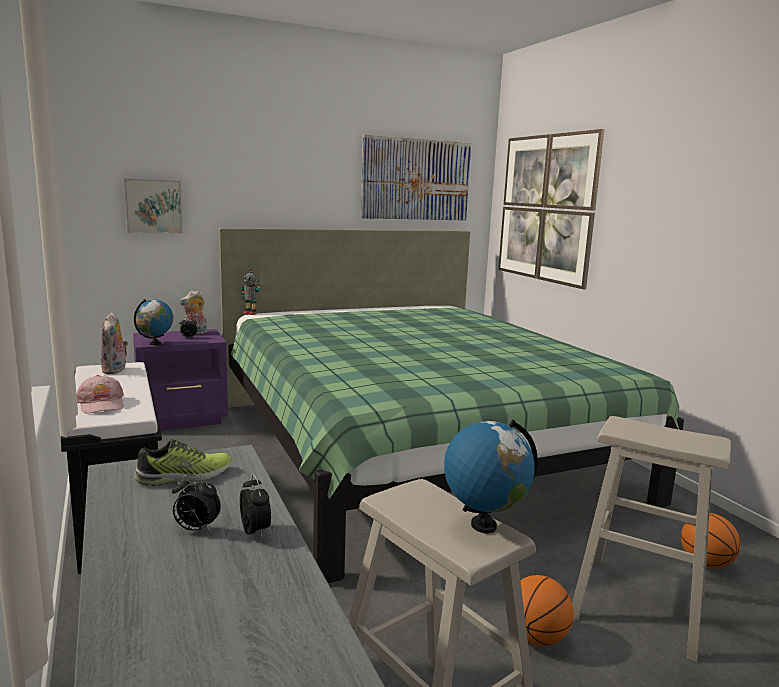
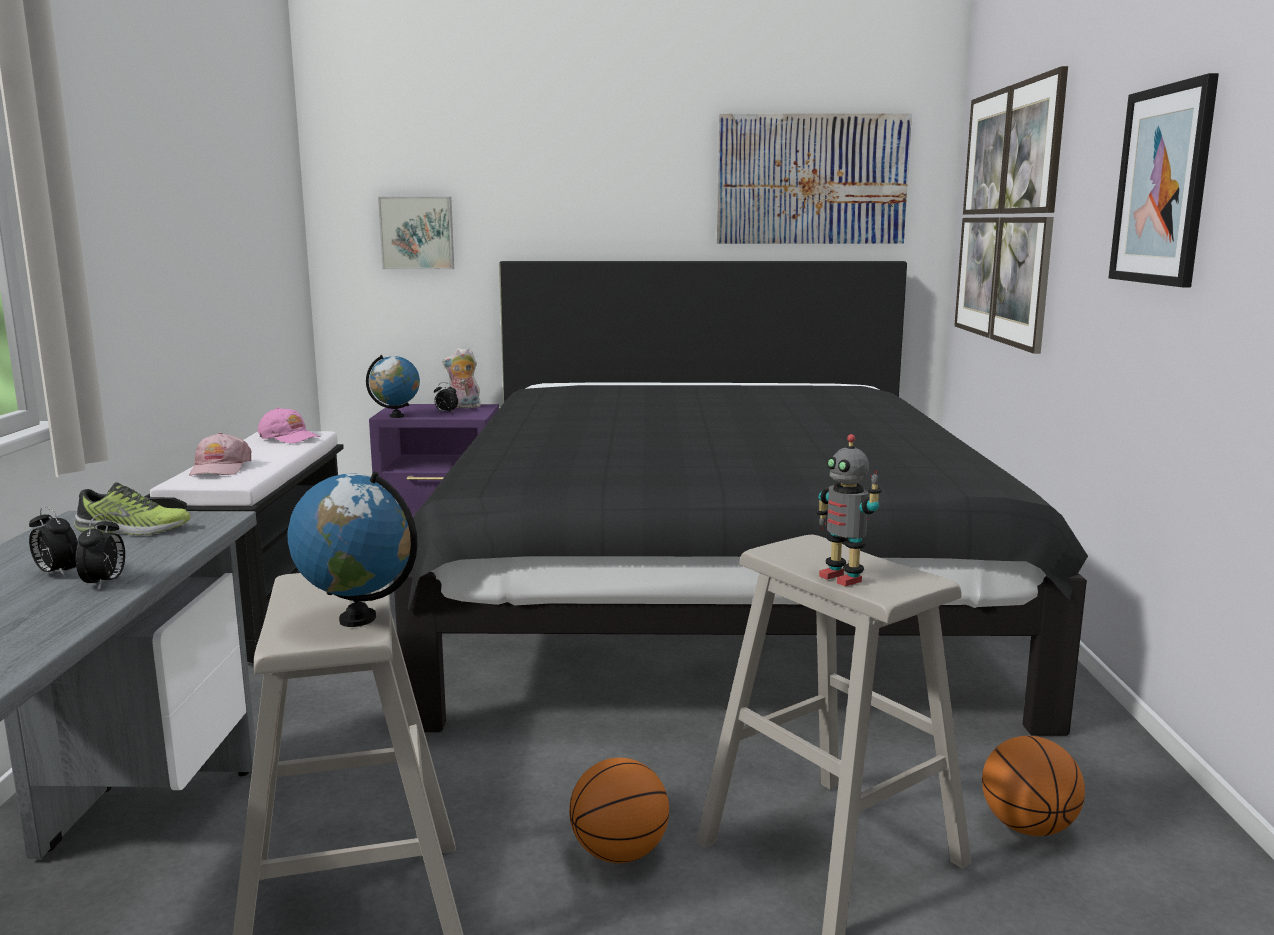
camera: 25 degrees right, 0 degrees up
plush toy [101,312,128,374] -> pink cap [258,407,321,443]
green bed [219,228,684,583] -> black bed [393,261,1088,736]
toy robot [241,268,261,315] -> toy robot moved to [816,434,882,587]
none -> picture [1108,73,1219,287]

